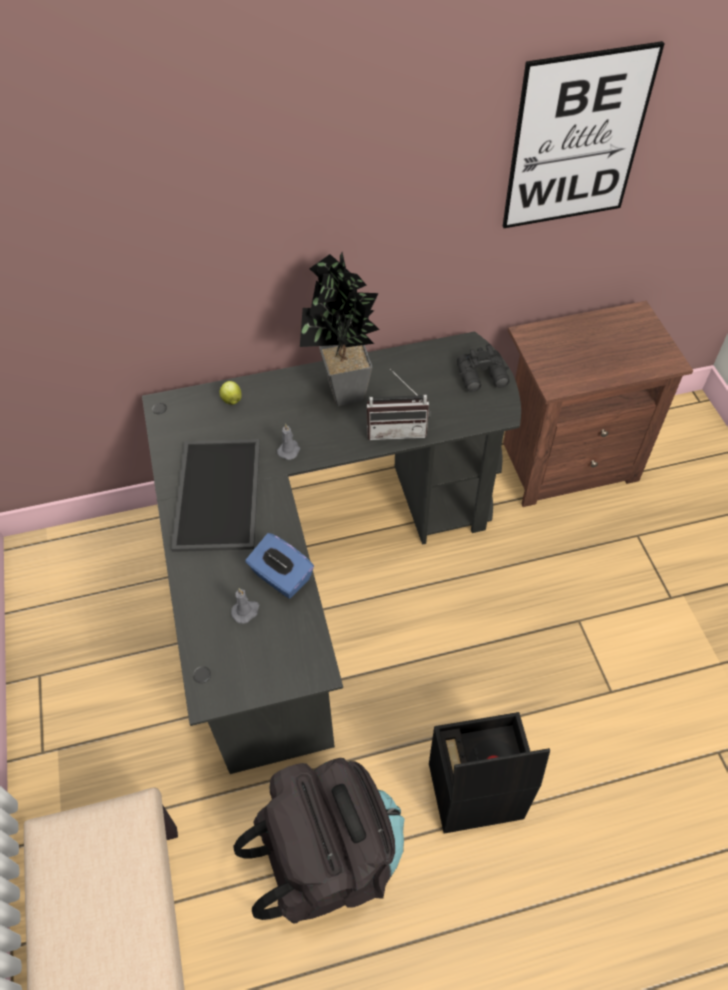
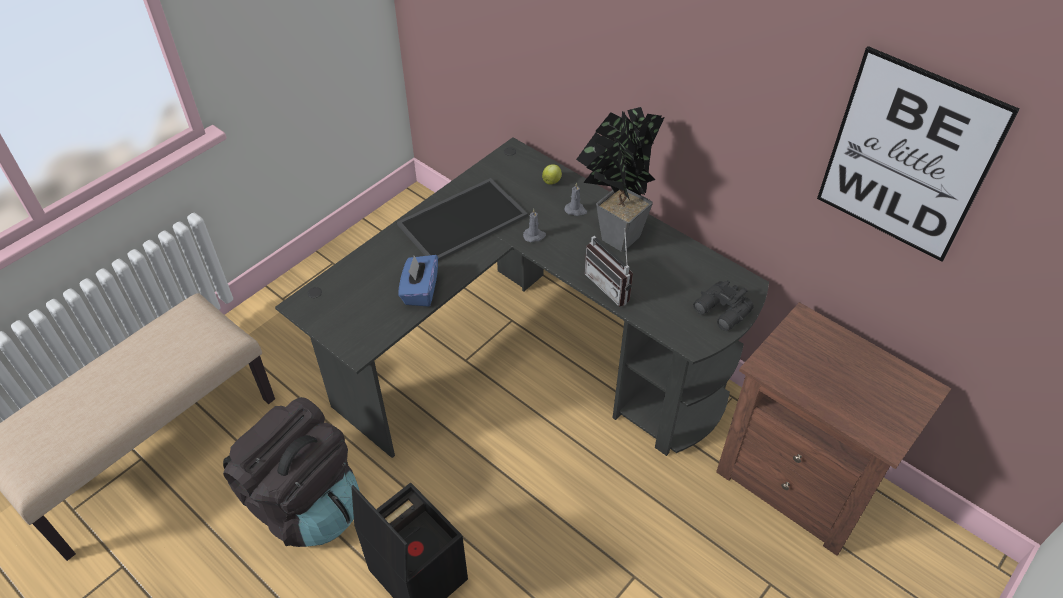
camera: 55 degrees right, 5 degrees down
grey candle [231,588,259,624] -> grey candle moved to [565,182,587,216]

